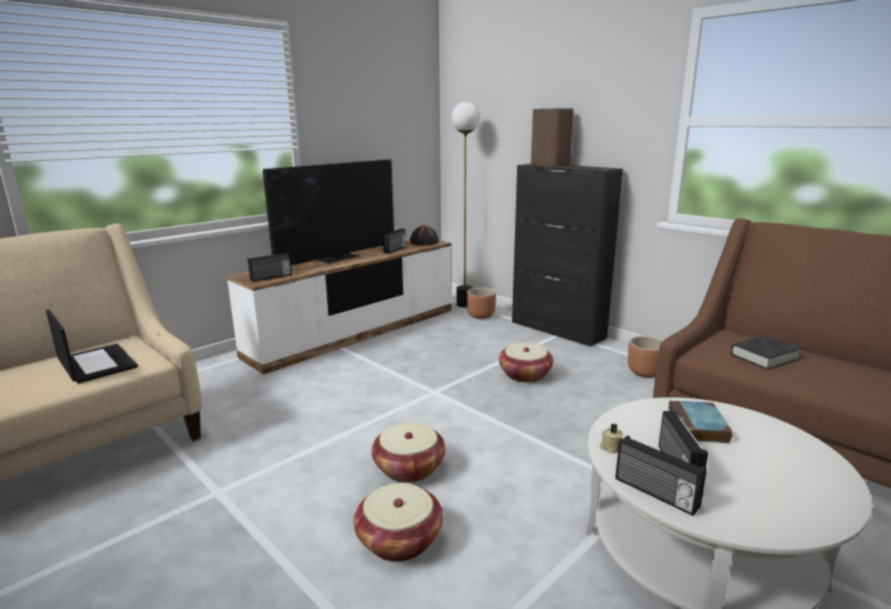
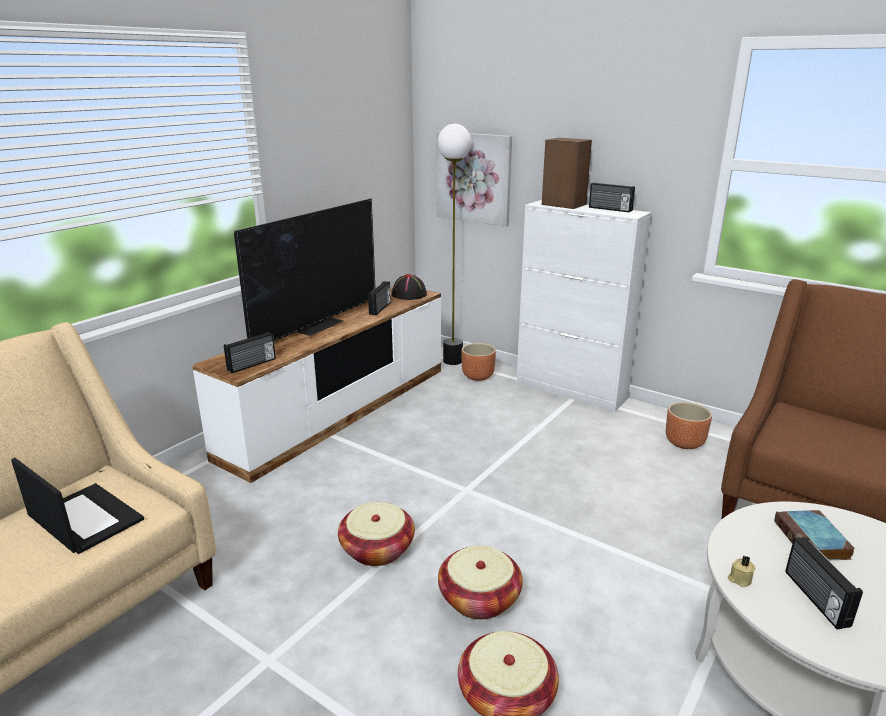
camera: 10 degrees left, 5 degrees up
basket [499,343,554,382] -> basket moved to [338,502,415,566]
black cabinet [512,164,623,347] -> white cabinet [516,200,652,412]
radio [615,435,707,516] -> radio moved to [589,183,635,212]
black book [730,336,802,369] -> none
none -> picture [436,131,512,227]

